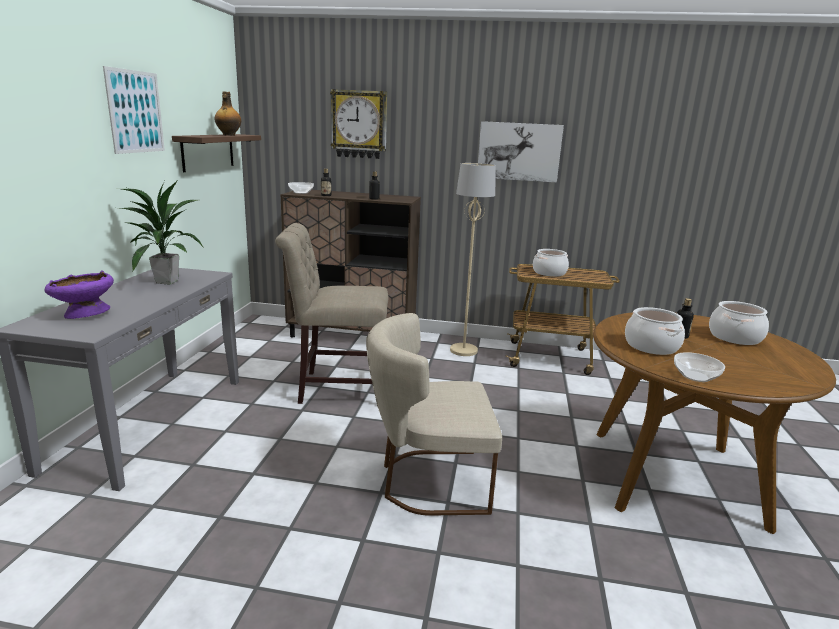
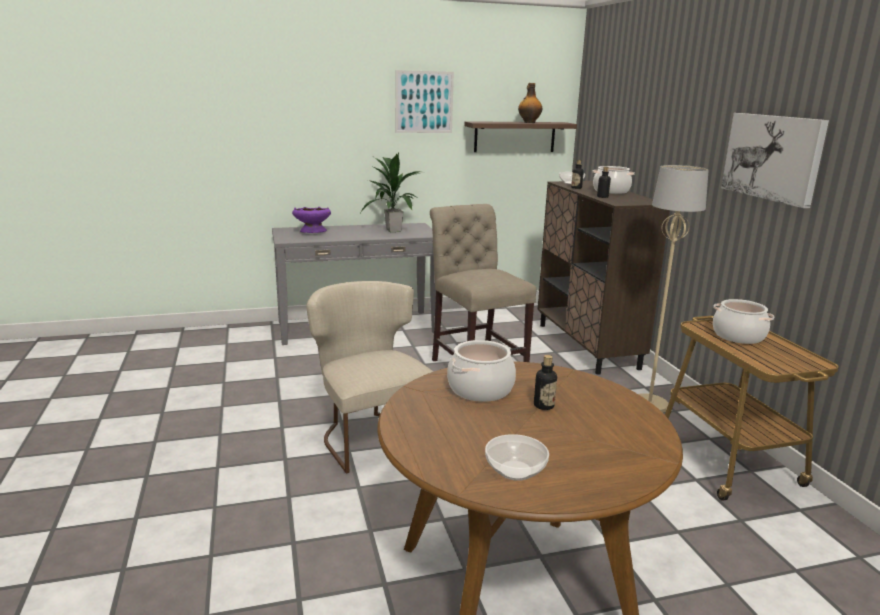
camera: 65 degrees right, 0 degrees up
wall clock [330,89,387,159] -> none
bowl [674,352,725,382] -> bowl moved to [485,434,549,481]
cooking pot [709,301,769,345] -> cooking pot moved to [592,166,635,194]

